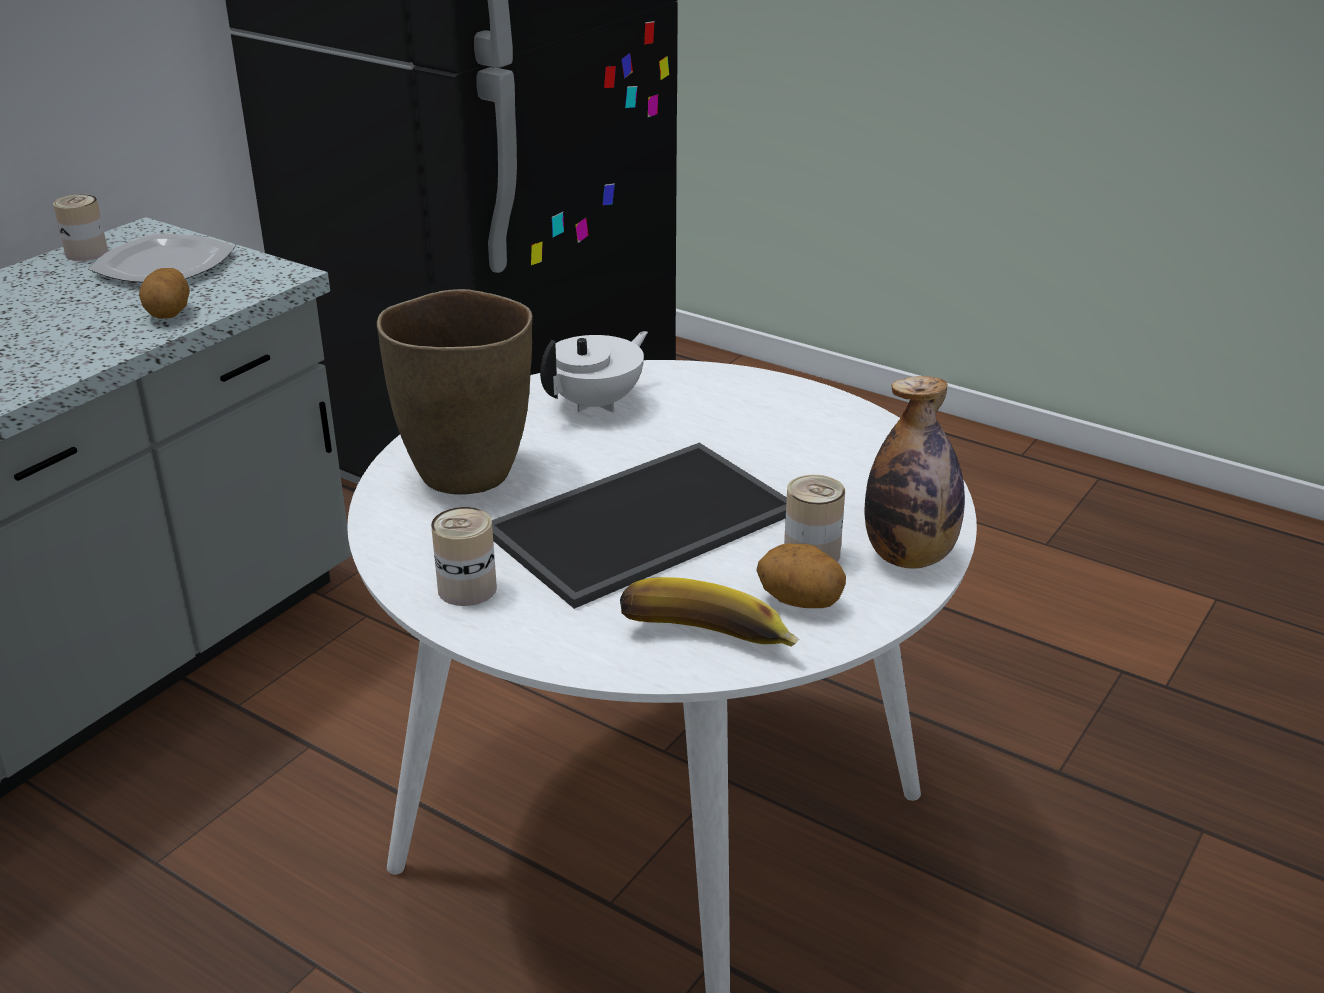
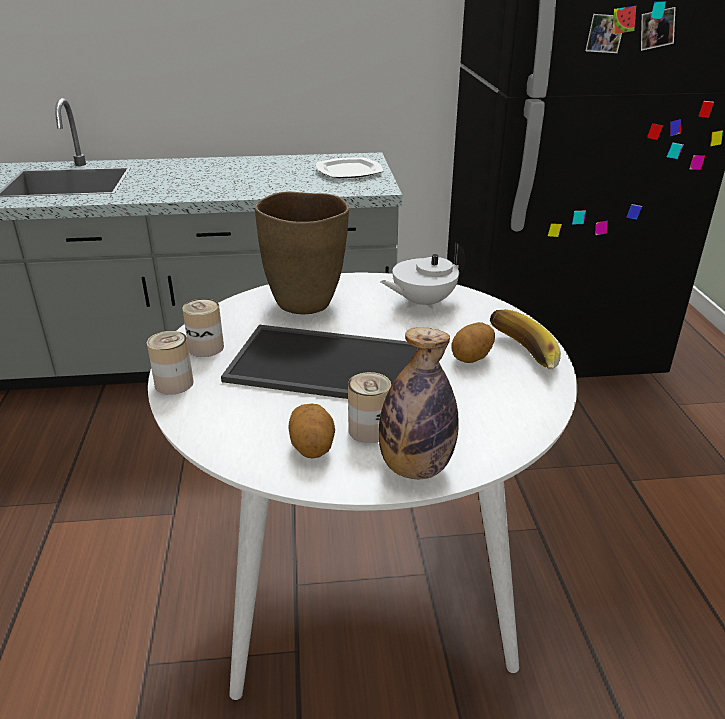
camera: 50 degrees right, 0 degrees up
can [53,194,108,261] -> can moved to [147,331,194,395]
potato [139,268,190,319] -> potato moved to [451,322,495,363]
white teapot [540,331,648,413] -> white teapot turned 150 degrees clockwise [380,243,465,309]
banana [620,577,799,647] -> banana moved to [490,309,561,370]

